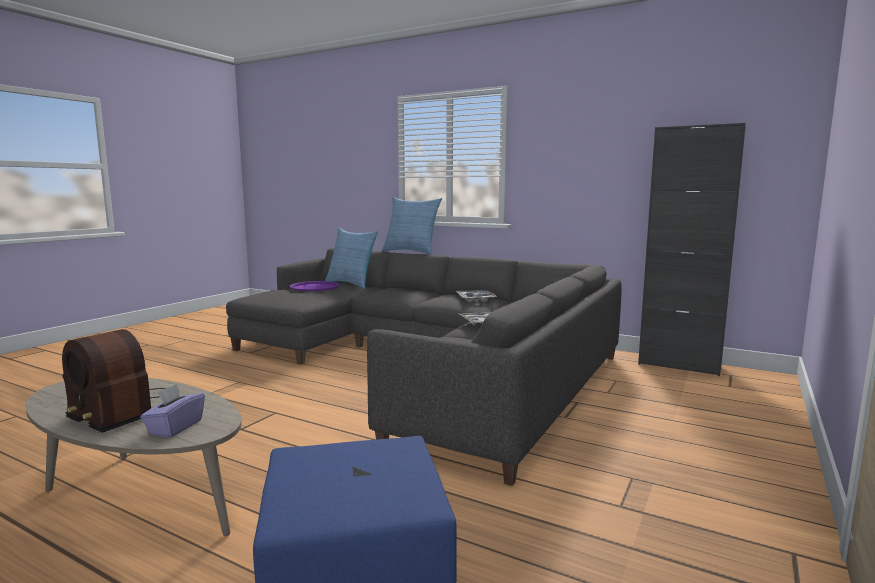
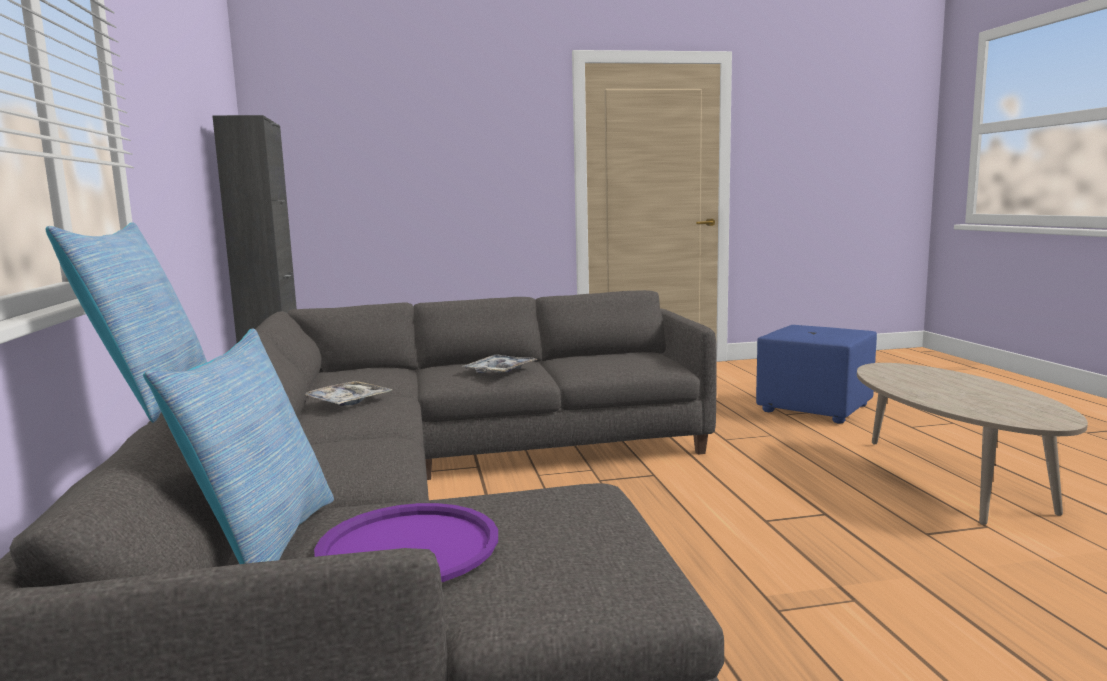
camera: 130 degrees left, 0 degrees up
radio [62,329,166,433] -> none
purple tissue box [140,384,205,438] -> none

